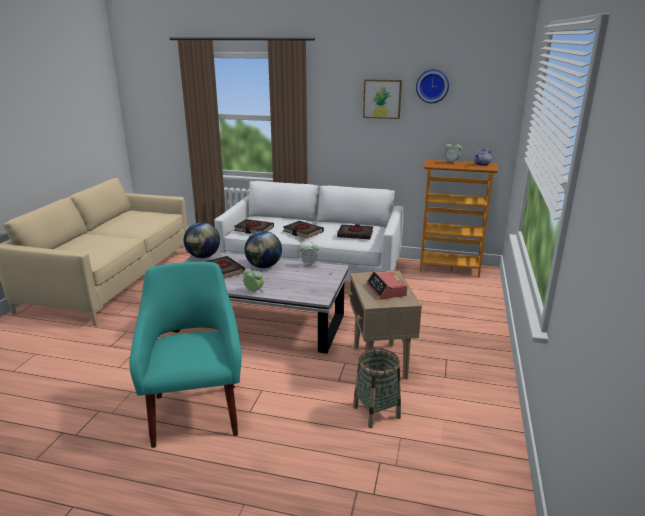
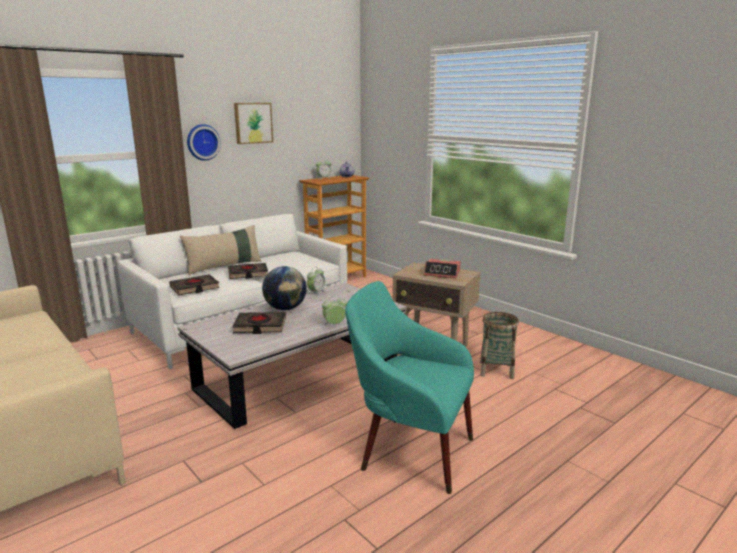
camera: 55 degrees left, 5 degrees down
globe [184,222,220,258] -> none
black book [337,224,373,240] -> none
wall clock [416,69,449,103] -> wall clock moved to [187,124,221,161]
none -> beige pillow [180,225,261,275]

